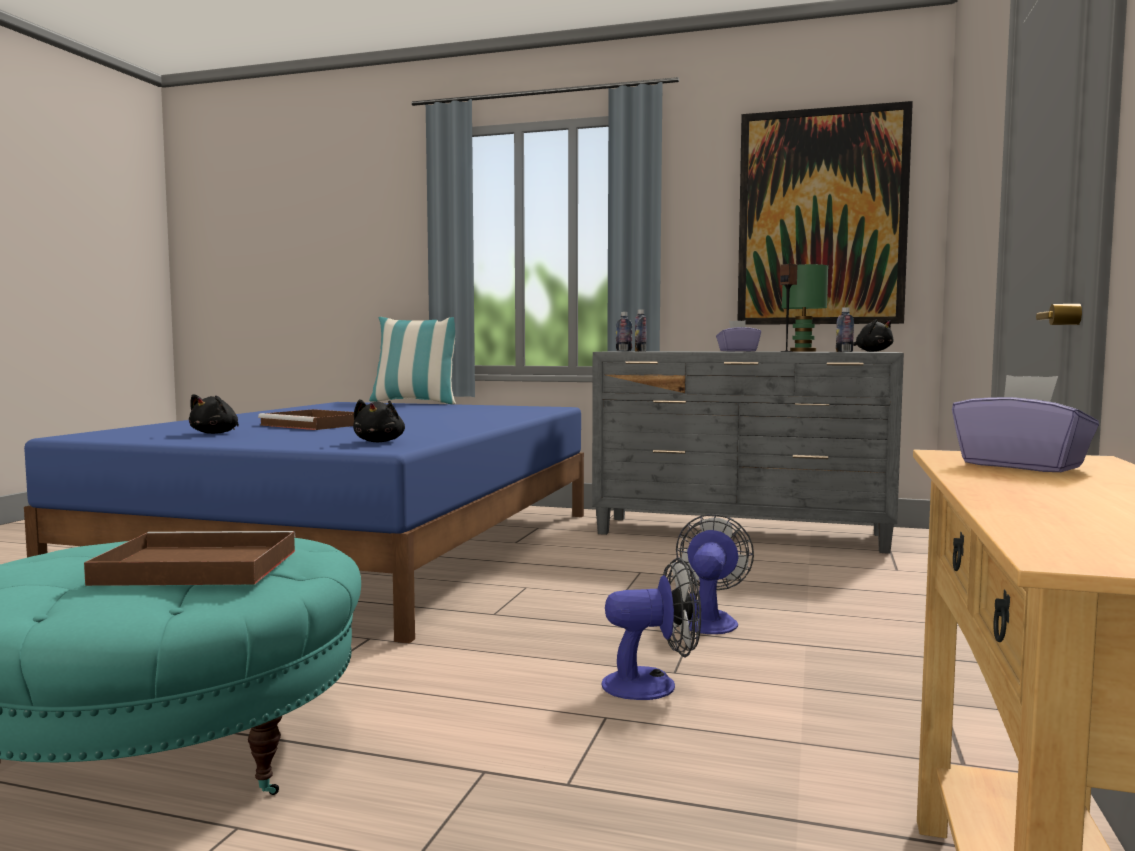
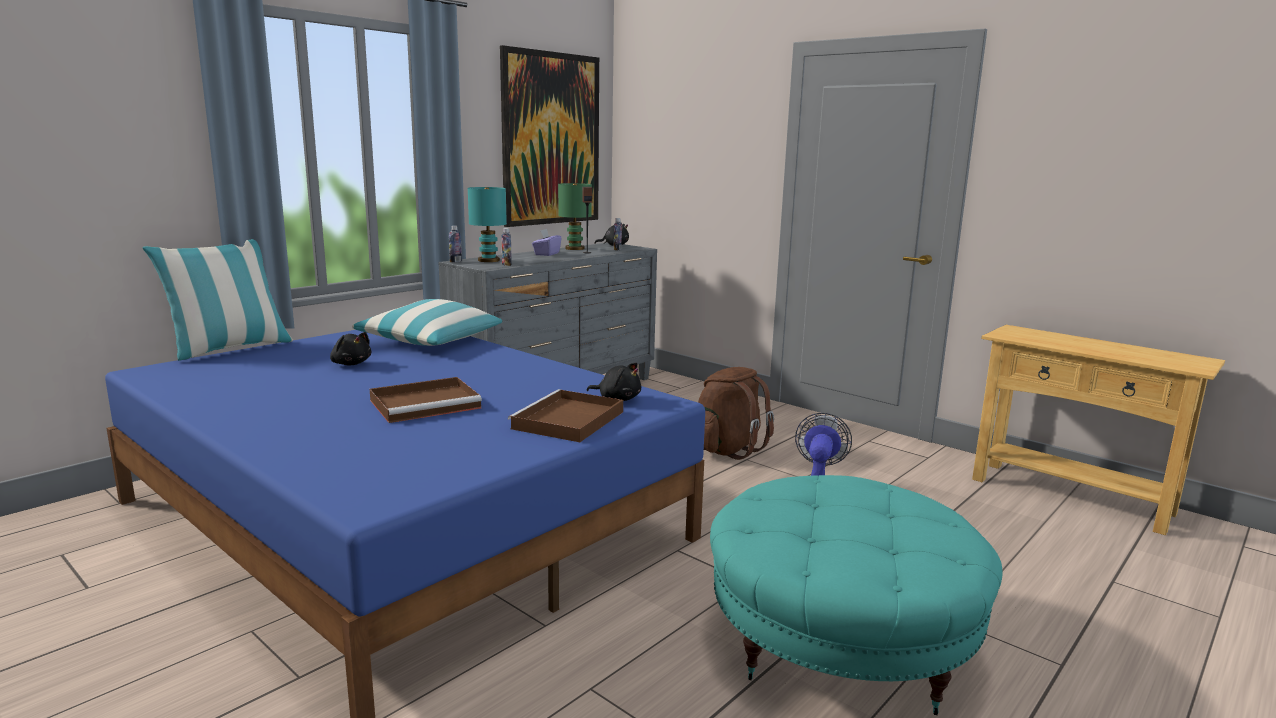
camera: 65 degrees left, 10 degrees up
brown tray [84,531,296,586] -> brown tray moved to [508,389,623,442]
black plush toy [189,394,239,434] -> black plush toy moved to [330,332,371,365]
fan [676,514,754,634] -> brown backpack [698,367,774,460]
purple tissue box [952,375,1099,472] -> none
none -> pillow [352,299,502,346]
none -> turquoise table lamp [468,187,507,262]

